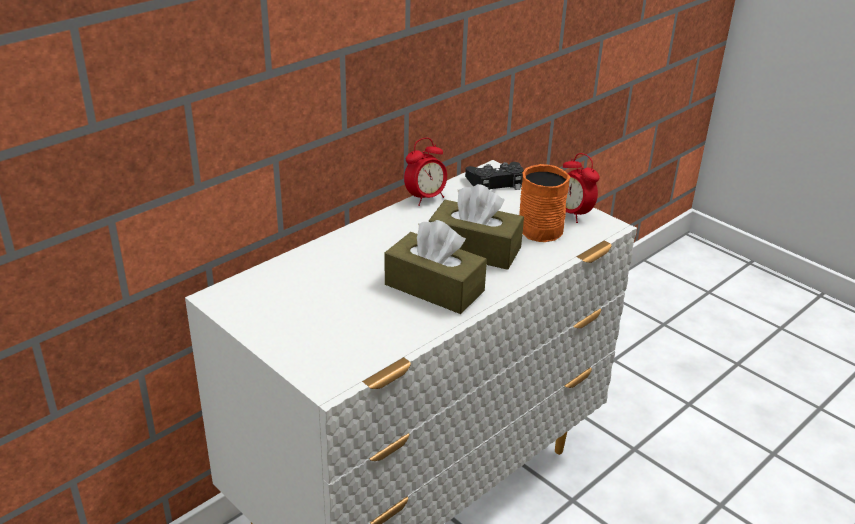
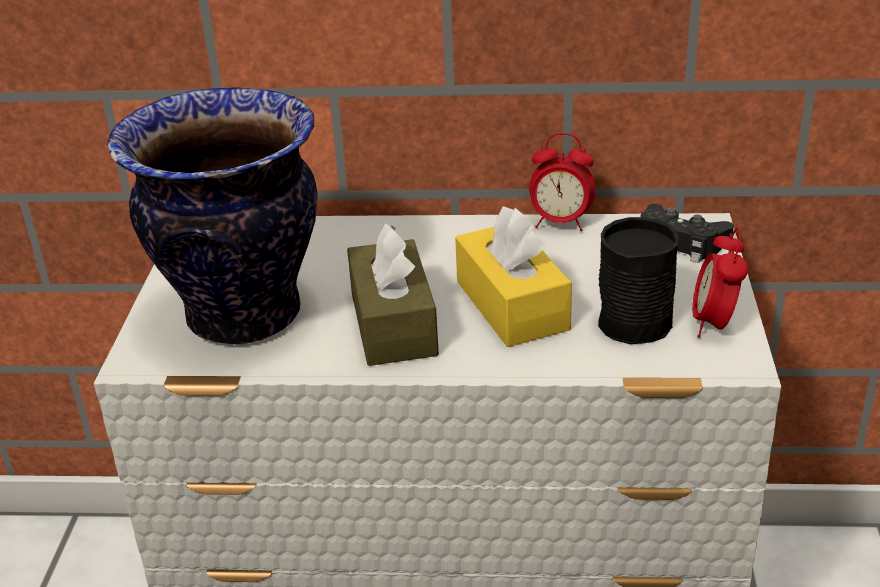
camera: 50 degrees right, 0 degrees up
brown tissue box [429,184,524,270] -> yellow tissue box [455,207,572,347]
orange mug [520,164,570,242] -> black mug [598,217,679,344]
none -> vase [107,87,318,344]

